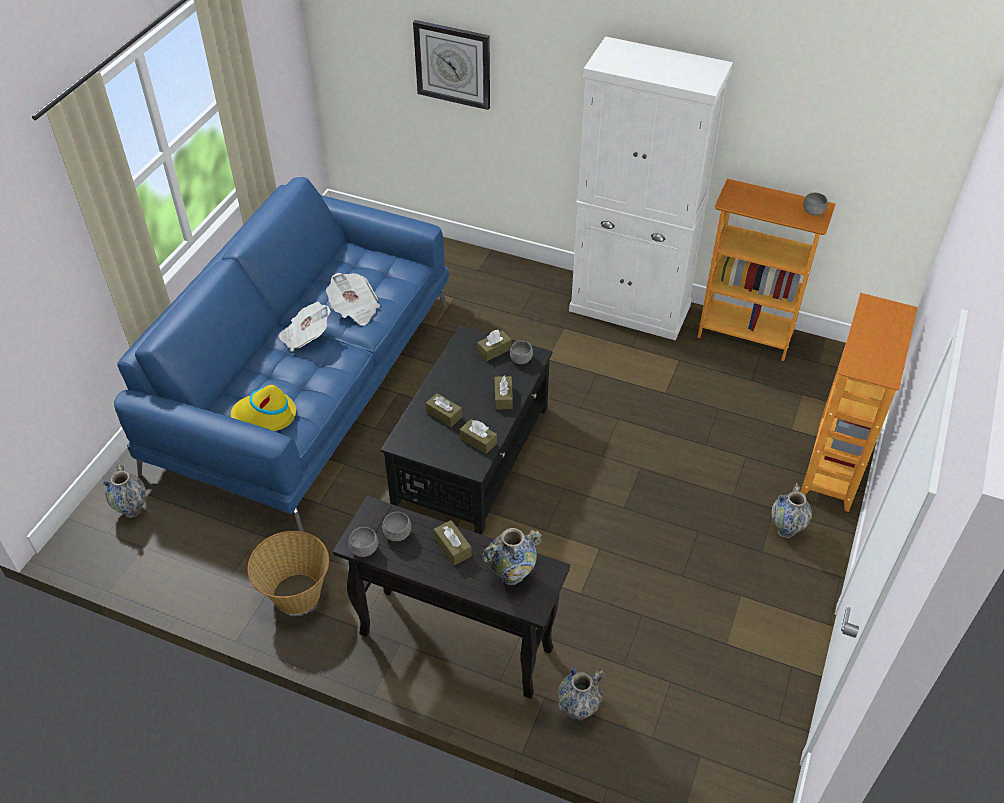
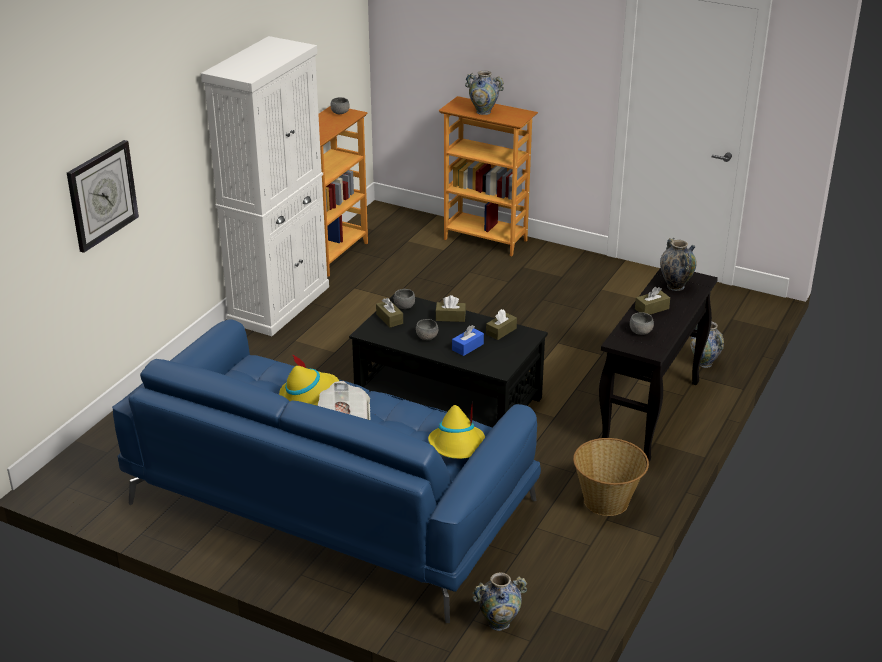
camera: 85 degrees left, 15 degrees down
newspaper [326,273,380,326] -> yellow hat [279,354,339,406]
grey bowl [348,527,378,557] -> grey bowl moved to [416,319,438,340]
brown tissue box [426,393,462,427] -> blue tissue box [452,325,484,356]
vase [771,483,812,538] -> vase moved to [465,71,504,115]

